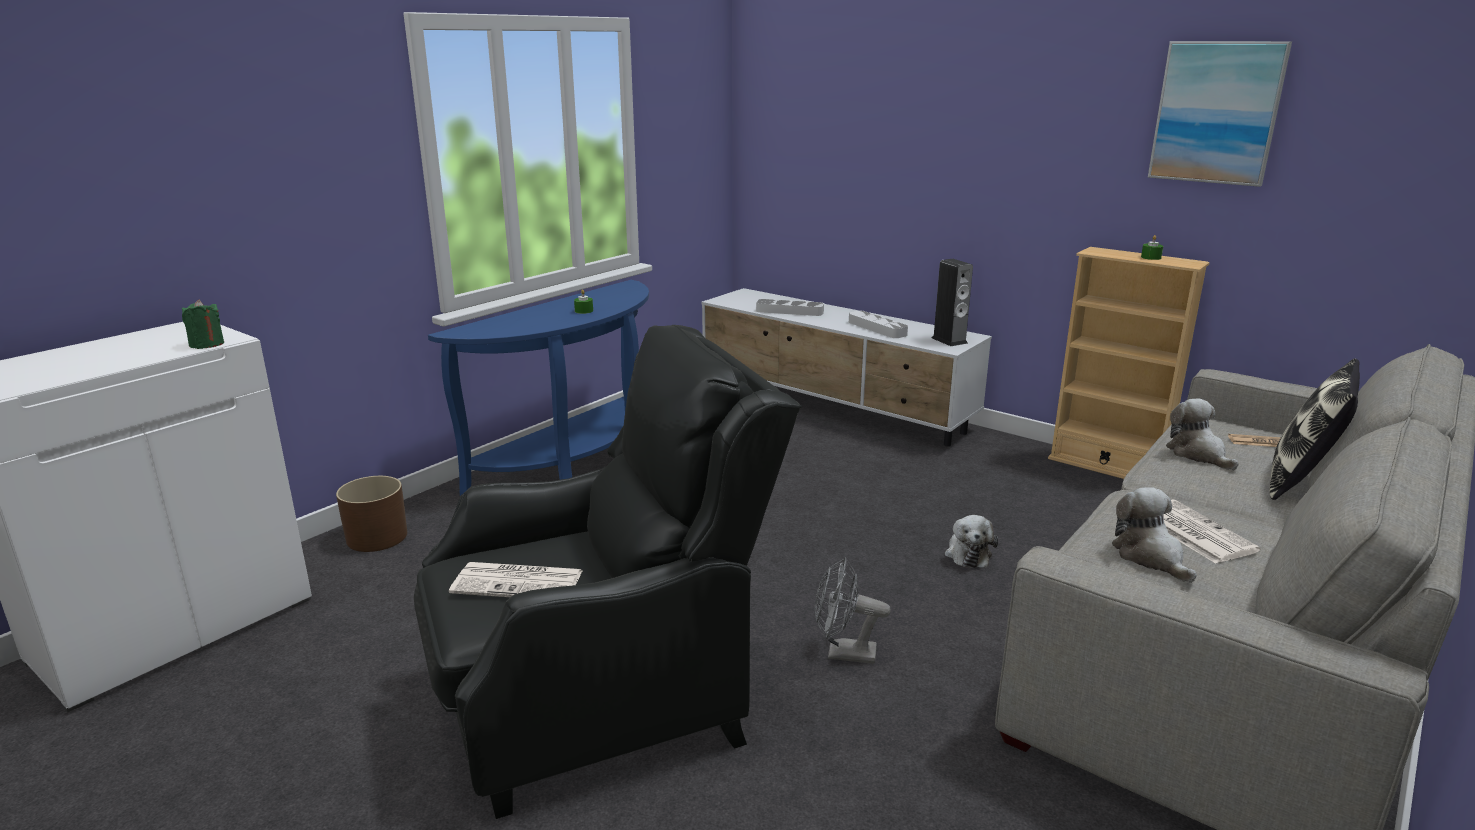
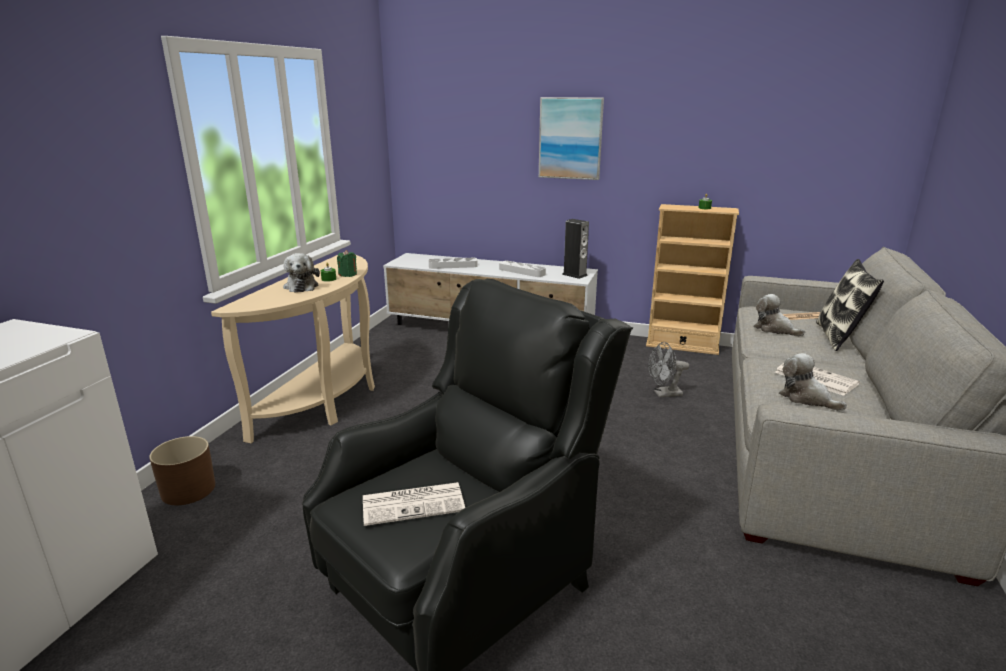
camera: 20 degrees left, 0 degrees up
green candle [182,299,224,349] -> green candle moved to [337,250,357,277]
blue console table [428,280,649,496] -> beige console table [211,255,375,443]
grey fan [815,558,891,664] -> grey fan moved to [648,342,689,397]
plush toy [945,515,998,568] -> plush toy moved to [283,253,320,293]
picture [1148,41,1292,187] -> picture moved to [539,97,604,180]

